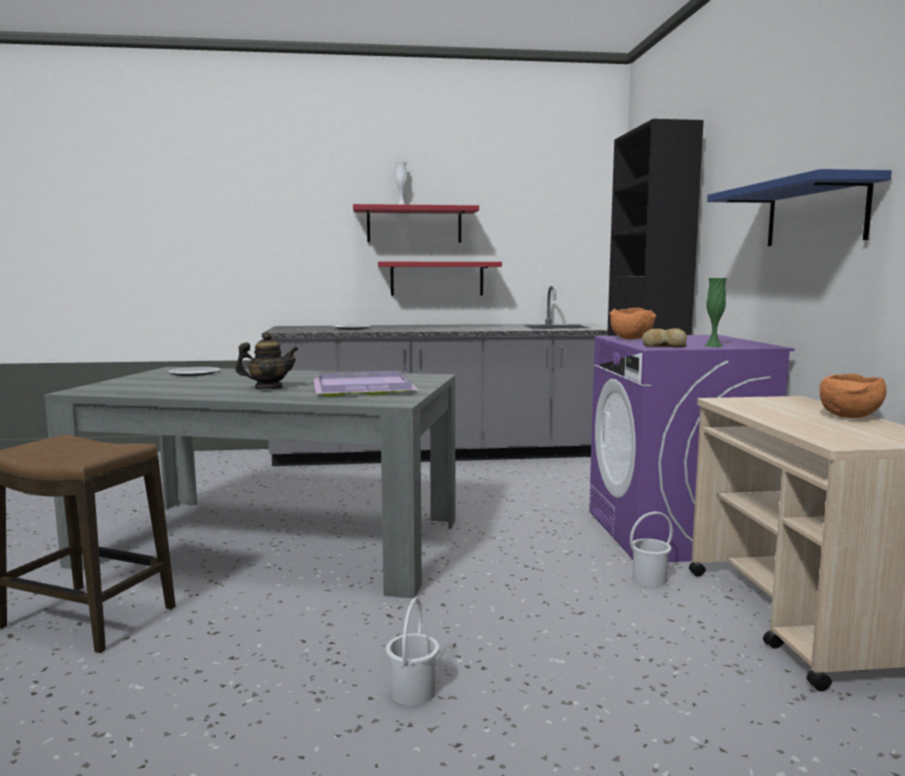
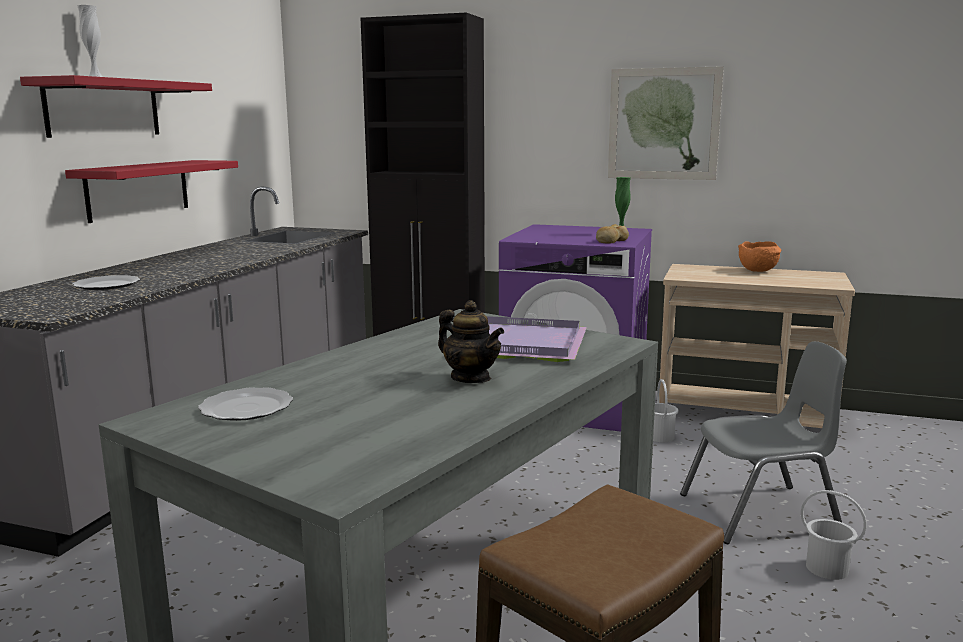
camera: 65 degrees left, 5 degrees up
teapot [235,332,299,389] -> teapot turned 120 degrees clockwise [438,300,504,383]
orange bowl [609,308,657,339] -> none
blue shelf [707,169,892,246] -> picture [608,66,724,180]
none -> grey chair [680,341,847,544]

